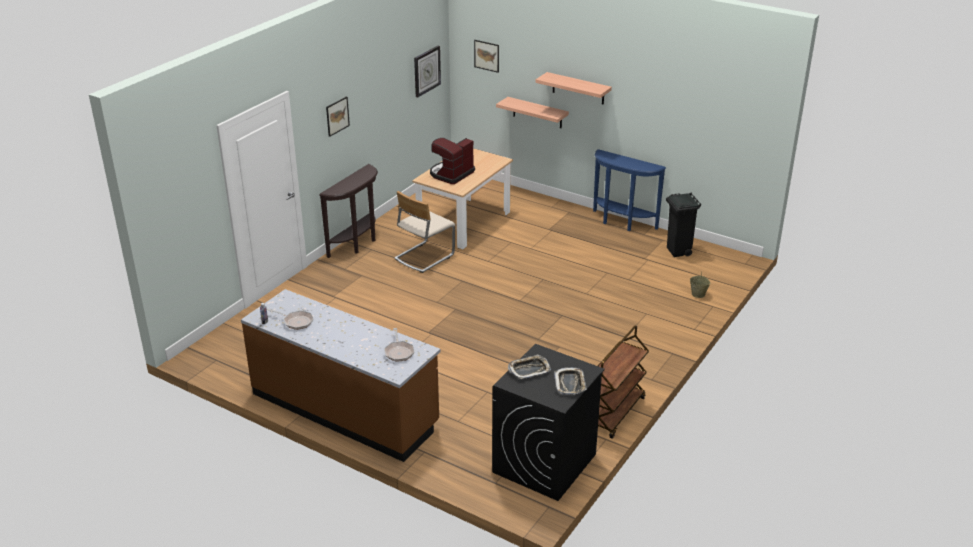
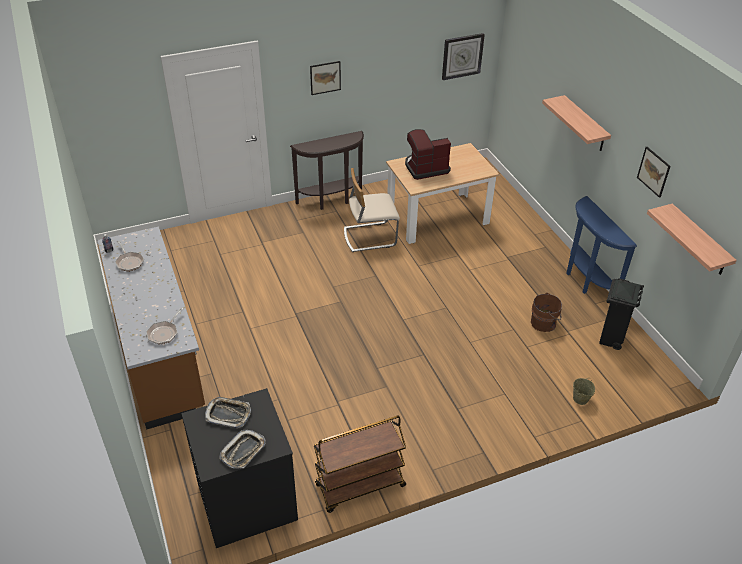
camera: 35 degrees right, 10 degrees up
picture [474,40,499,73] -> picture moved to [637,147,671,198]
shelf [496,97,569,128] -> shelf moved to [647,204,737,275]
none -> brown bucket [531,293,562,332]

